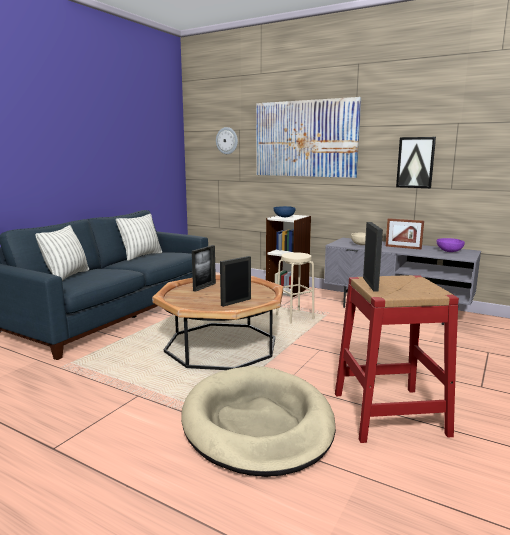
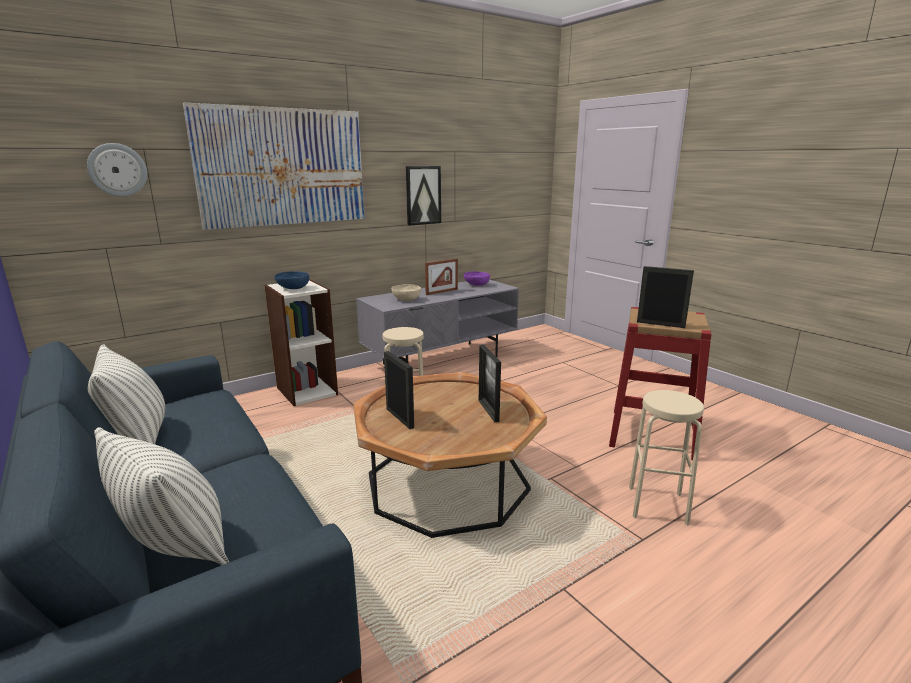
camera: 65 degrees left, 5 degrees up
beige dog bed [181,366,336,477] -> beige stool [629,390,704,526]

